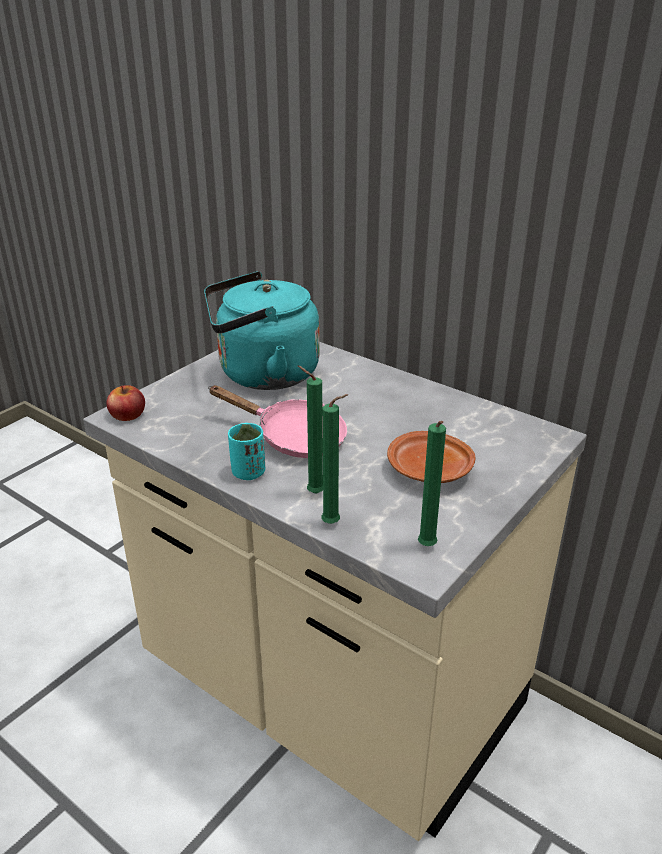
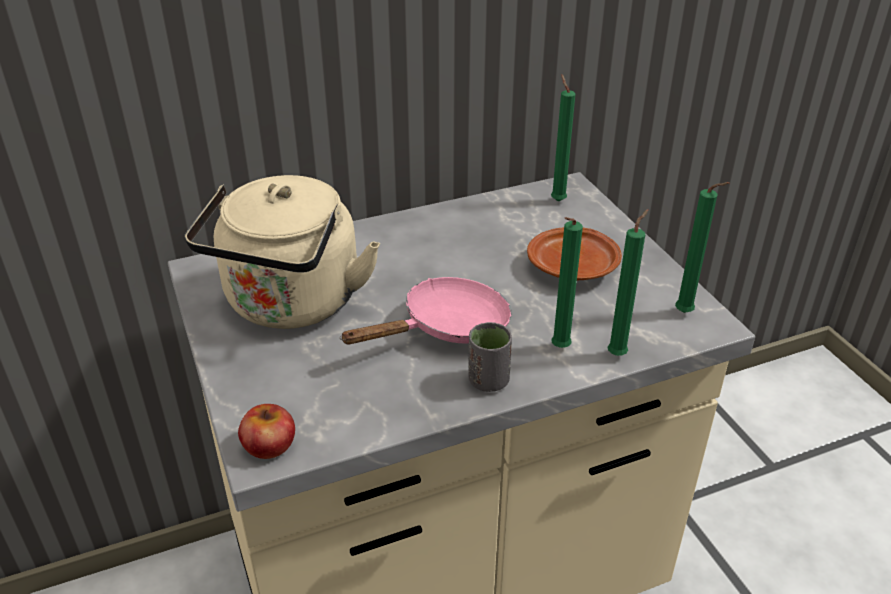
camera: 60 degrees left, 5 degrees up
turquoise kettle [204,271,320,390] -> beige kettle [185,175,380,329]
turquoise cup [228,423,265,480] -> grey cup [468,322,512,392]
none -> green candle [551,74,575,202]

